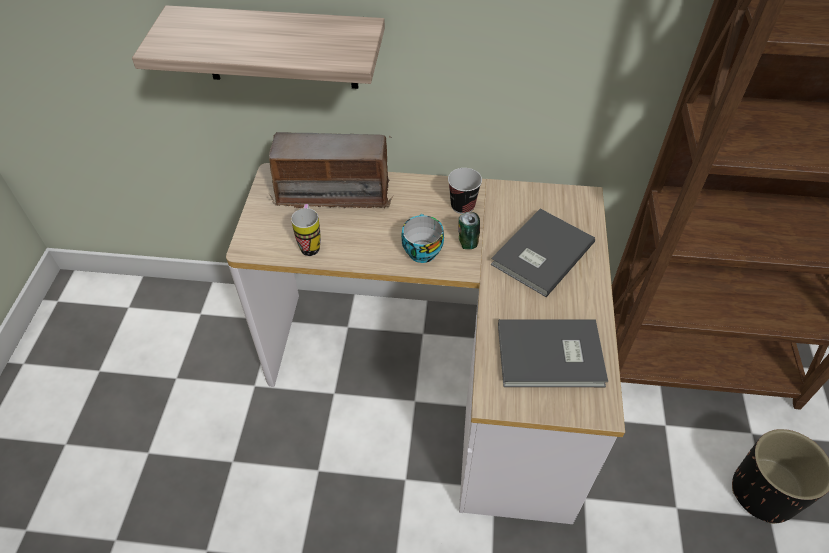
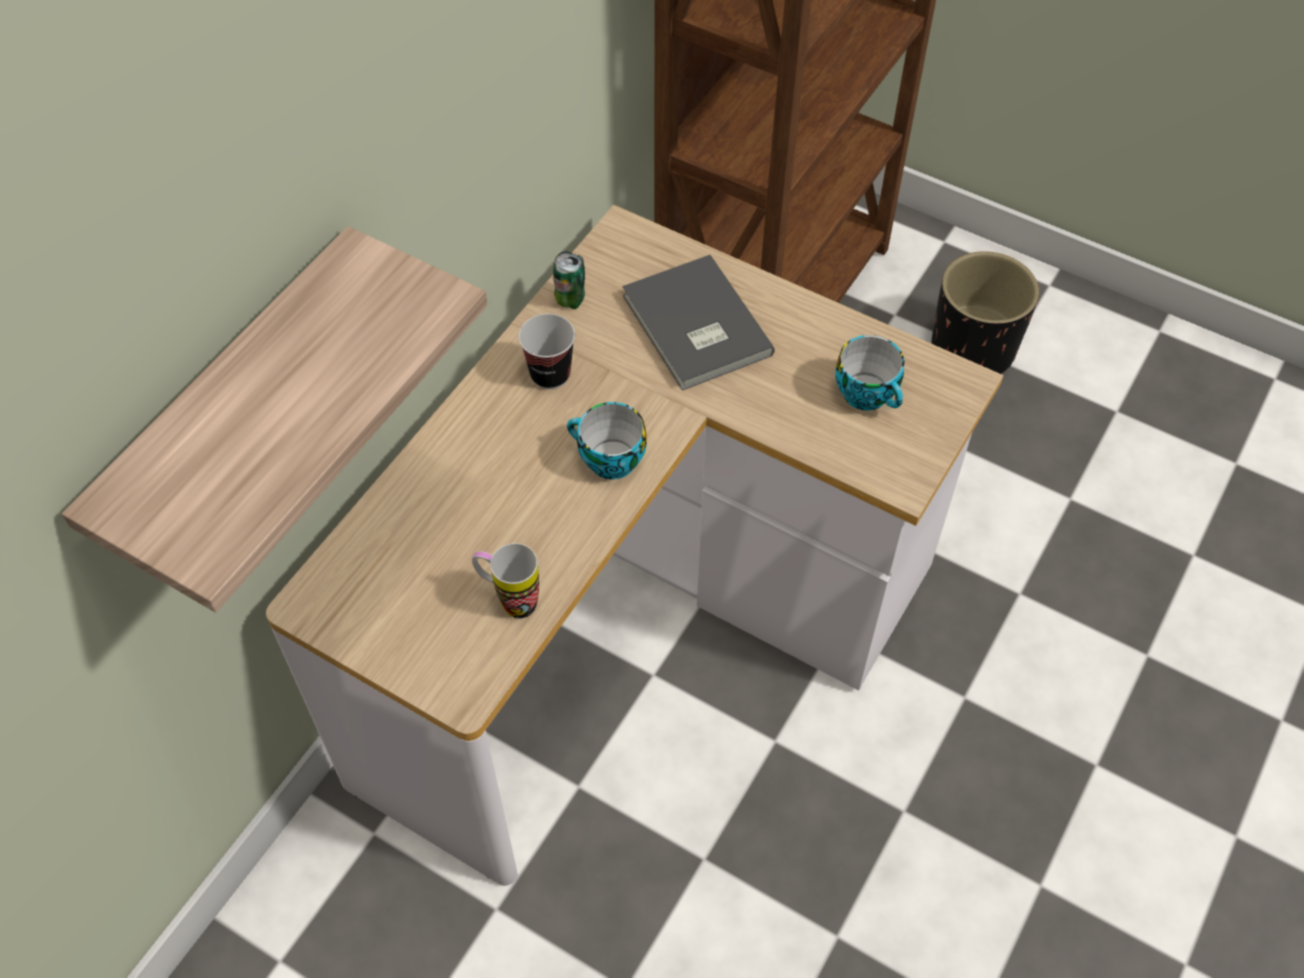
camera: 65 degrees left, 5 degrees up
radio [269,132,394,209] -> none
can [458,212,480,249] -> can moved to [553,251,585,309]
grey book [498,319,608,387] -> cup [835,335,904,411]

